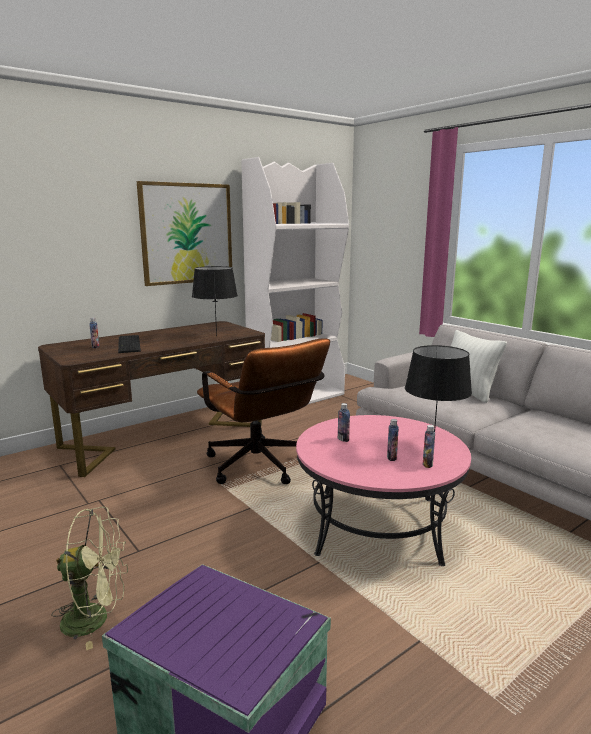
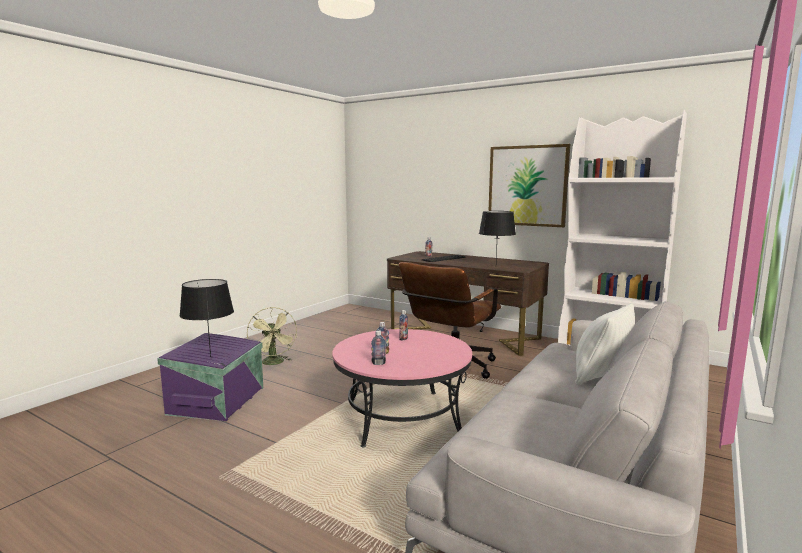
camera: 70 degrees right, 5 degrees down
black table lamp [405,345,472,432] -> black table lamp moved to [179,279,234,357]

